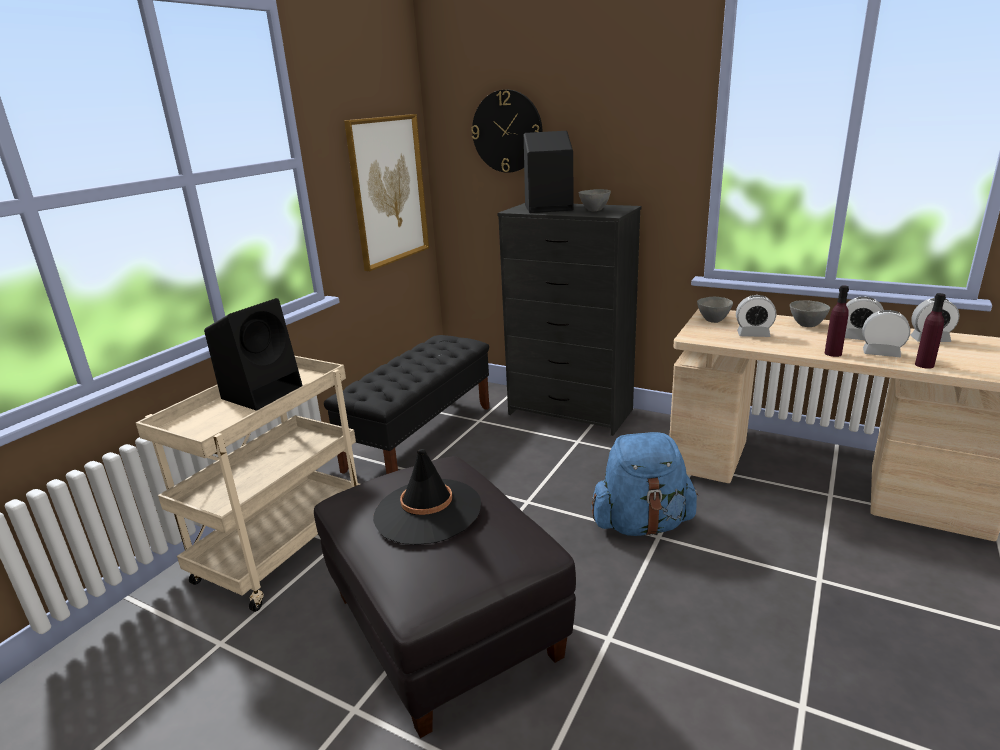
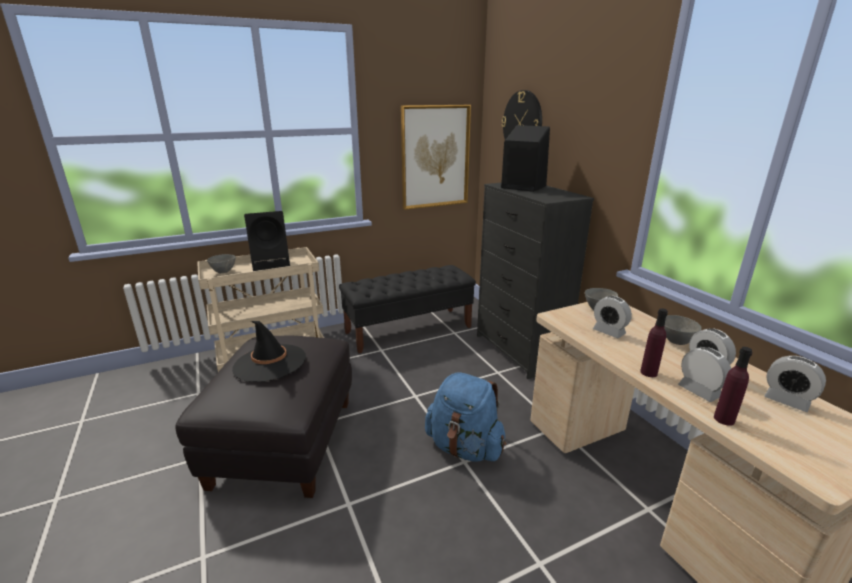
camera: 35 degrees right, 0 degrees up
grey bowl [579,189,611,211] -> grey bowl moved to [207,254,236,273]

